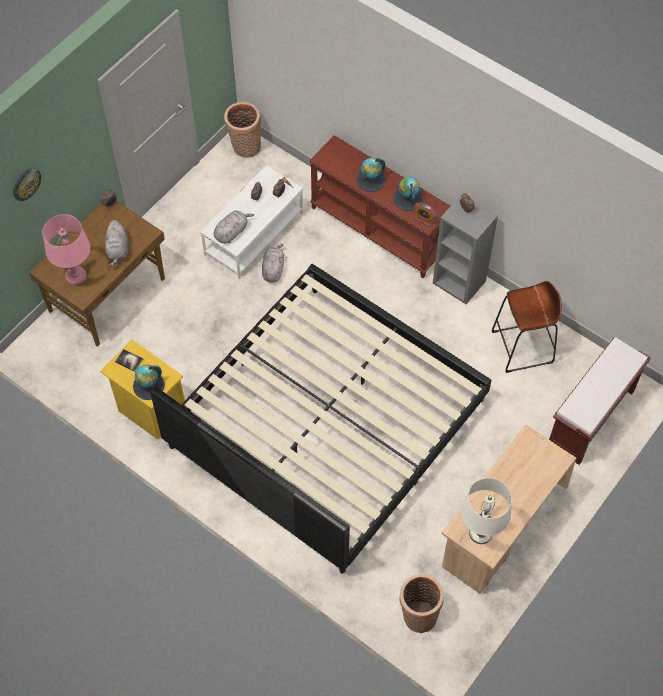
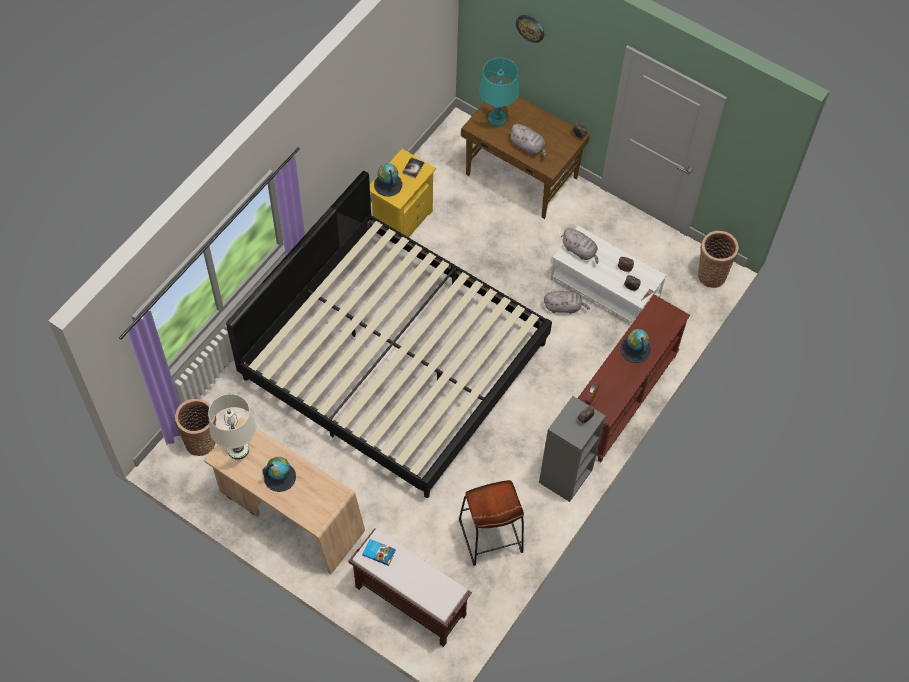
camera: 85 degrees right, 0 degrees up
pink table lamp [42,214,90,285] -> turquoise table lamp [479,58,519,127]
grey plush toy [104,220,128,267] -> grey plush toy turned 135 degrees counterclockwise [509,124,546,158]
globe [393,177,423,211] -> globe moved to [262,457,296,492]
none -> book [362,539,396,566]

